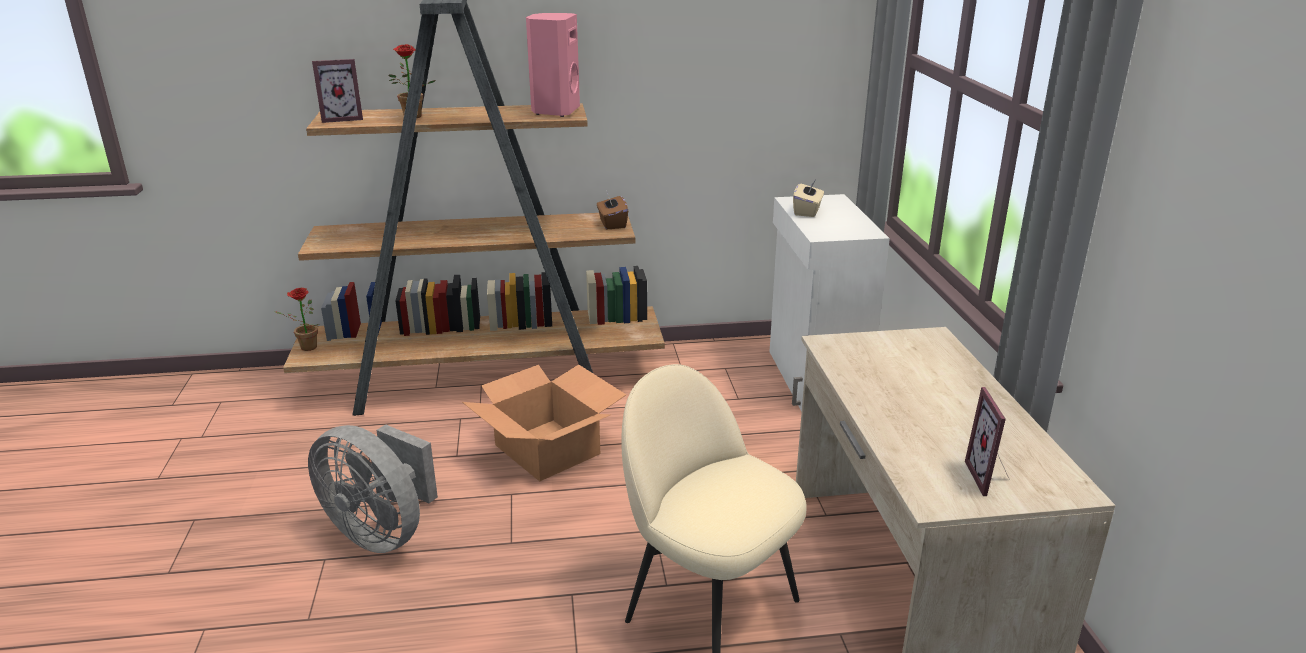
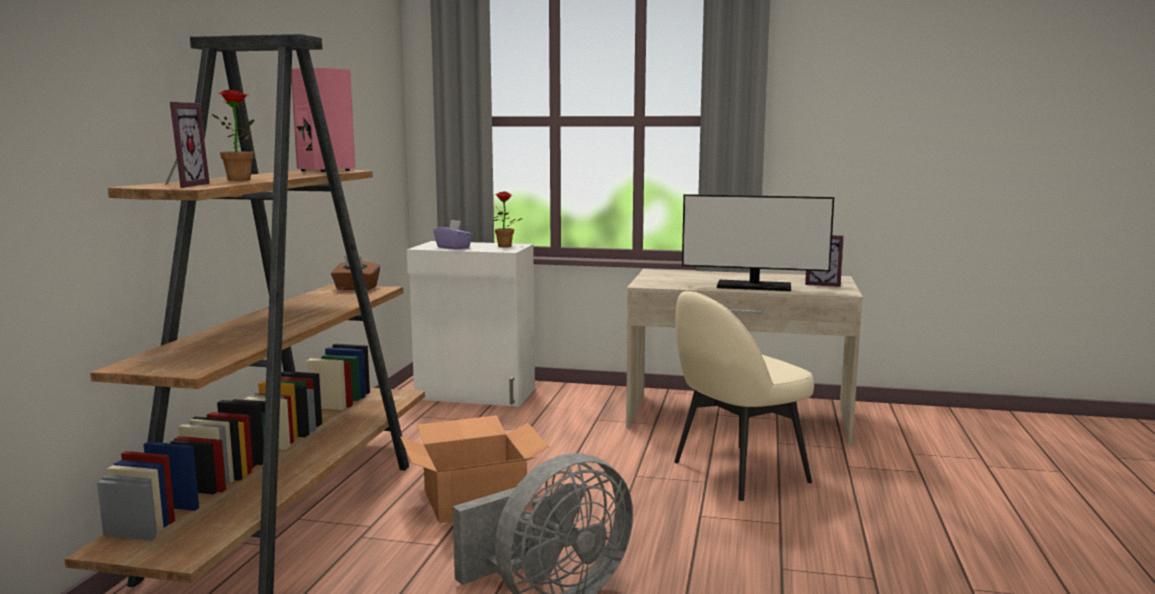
camera: 70 degrees left, 15 degrees down
potted plant [274,288,320,351] -> potted plant moved to [493,192,523,247]
beige tissue box [793,179,824,217] -> purple tissue box [434,220,473,250]
none -> monitor [682,194,834,291]

